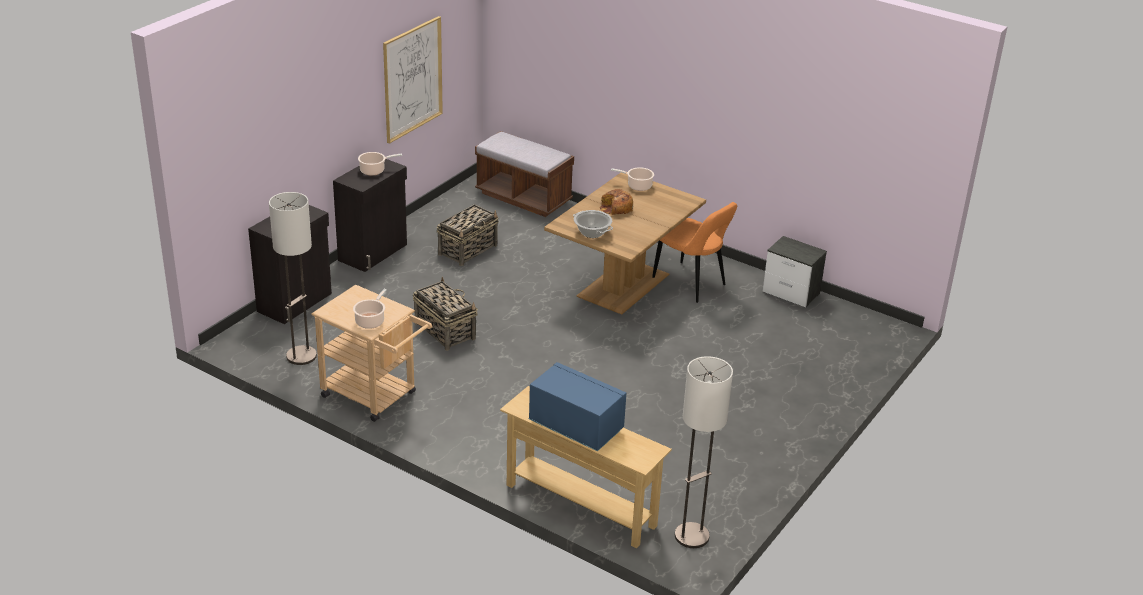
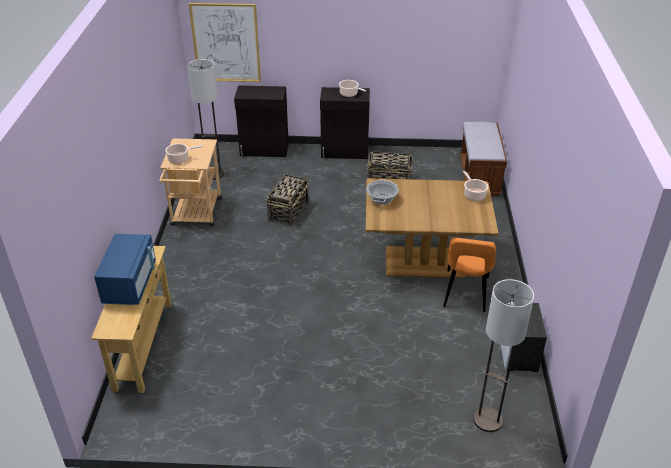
camera: 60 degrees right, 5 degrees up
picture [383,16,443,144] -> picture moved to [189,3,261,82]
bread [600,189,633,215] -> none
floor lamp [675,356,733,548] -> floor lamp moved to [473,279,534,432]

